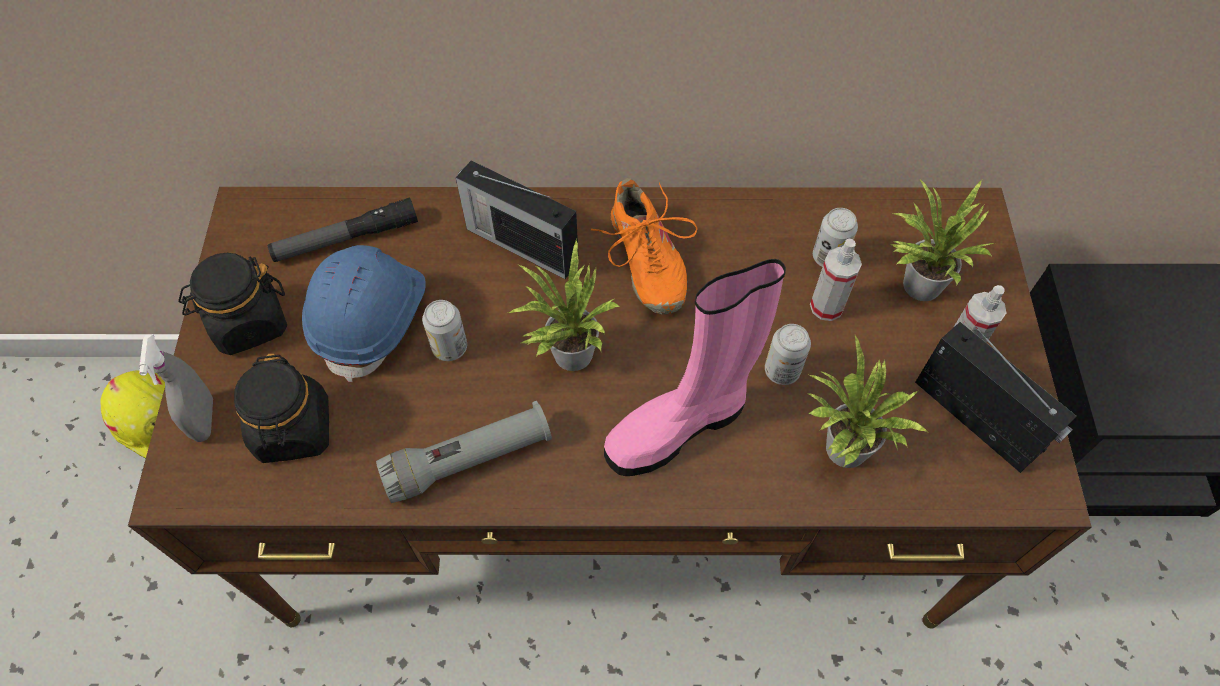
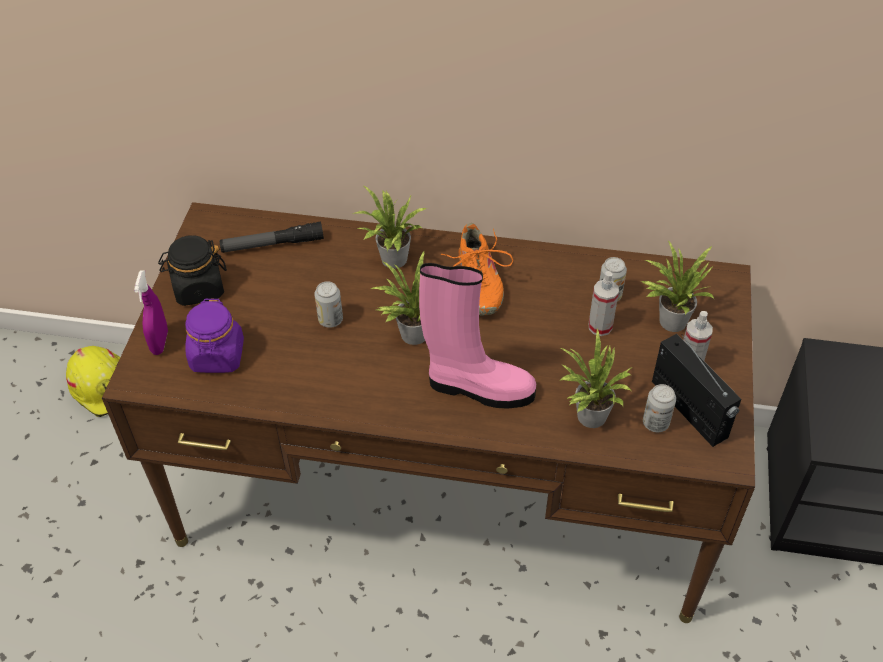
camera: 10 degrees right, 10 degrees down
grey spray bottle [139,334,213,442] -> purple spray bottle [134,270,168,355]
black jar [234,354,329,463] -> purple jar [185,298,244,373]
blue hard hat [302,245,426,382] -> none
grey flashlight [376,401,552,503] -> none
radio [456,160,579,279] -> potted plant [352,186,427,269]
pink boot [604,259,786,476] -> pink boot turned 150 degrees counterclockwise [419,263,536,409]
can [765,324,811,385] -> can moved to [643,384,676,432]

